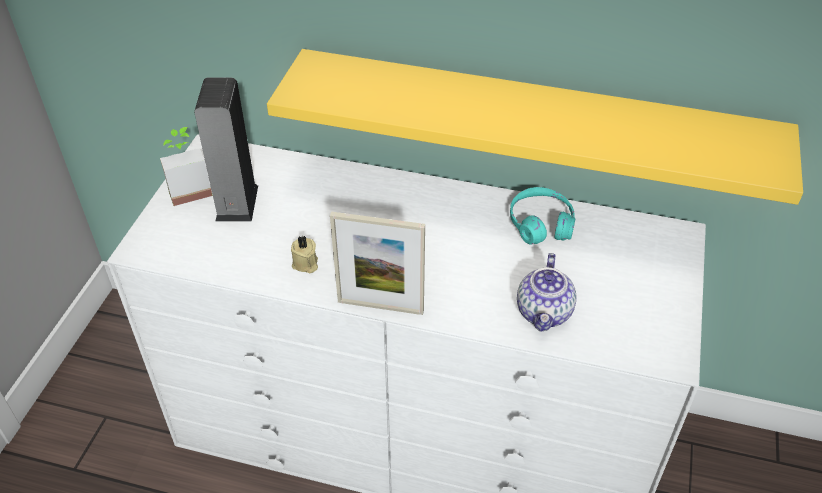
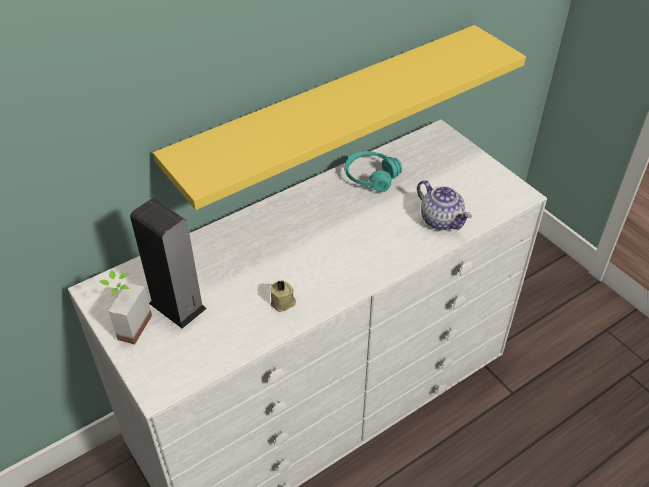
camera: 50 degrees left, 0 degrees up
picture frame [330,212,425,315] -> none

